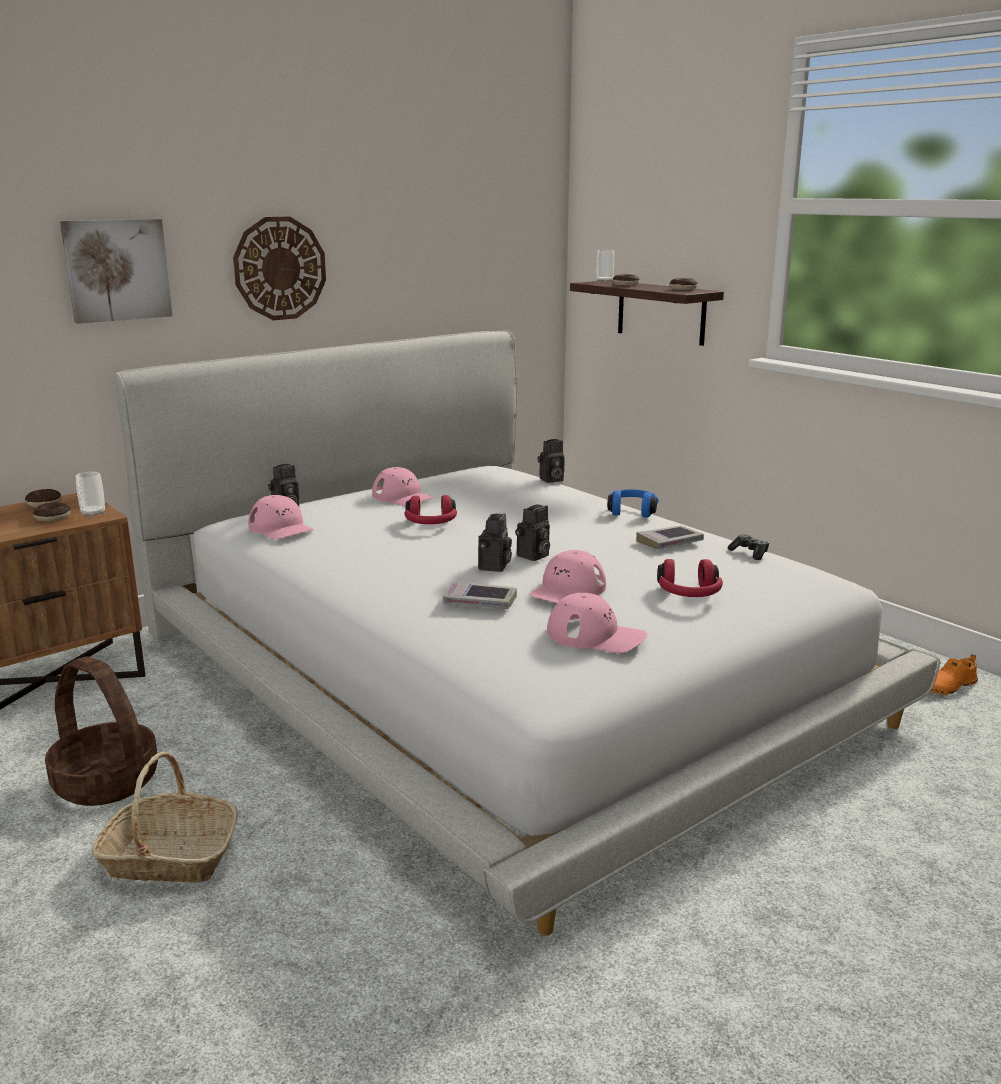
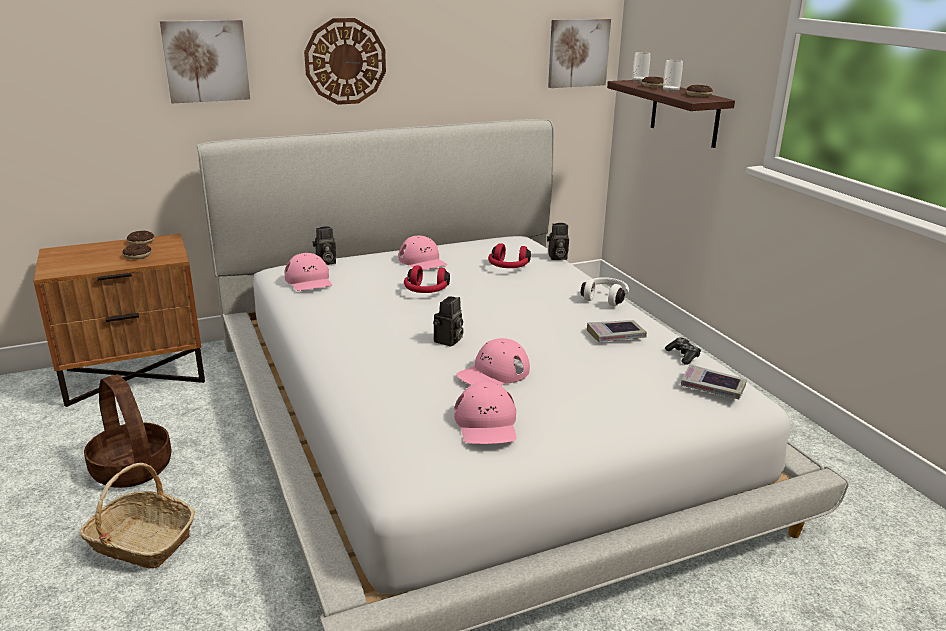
camera: 15 degrees right, 5 degrees up
cup [76,472,105,517] -> cup moved to [663,60,683,92]
book [443,580,517,609] -> book moved to [681,364,747,400]
camera [515,504,550,561] -> none
pink cap [547,593,647,653] -> pink cap turned 45 degrees clockwise [454,382,516,444]
blue headphones [607,489,659,517] -> white headphones [581,277,629,306]
red headphones [657,559,723,597] -> red headphones moved to [488,243,531,268]
orange shoe [929,654,978,695] -> none
none -> picture [548,19,611,88]

